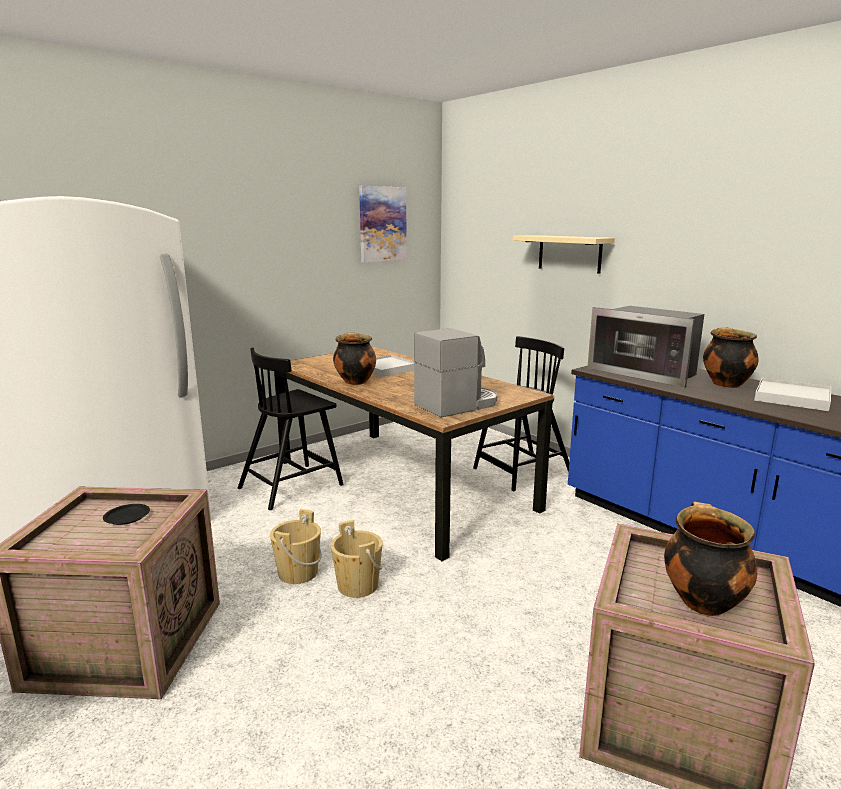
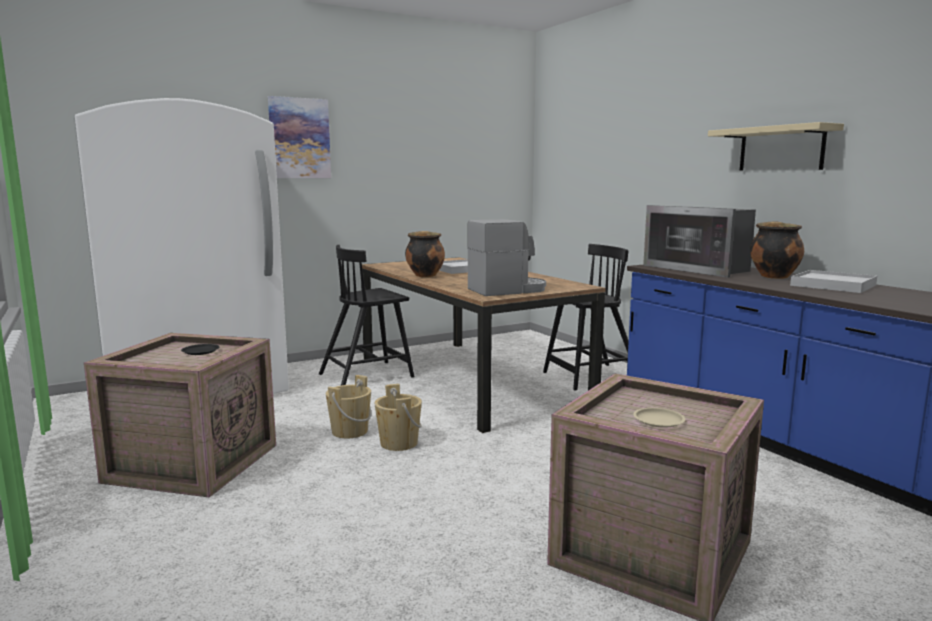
camera: 10 degrees right, 5 degrees down
picture [359,186,407,262] -> picture moved to [268,96,331,178]
beige shelf [513,235,615,274] -> beige shelf moved to [708,122,844,171]
cooking pot [664,502,757,616] -> beige plate [633,408,685,428]

